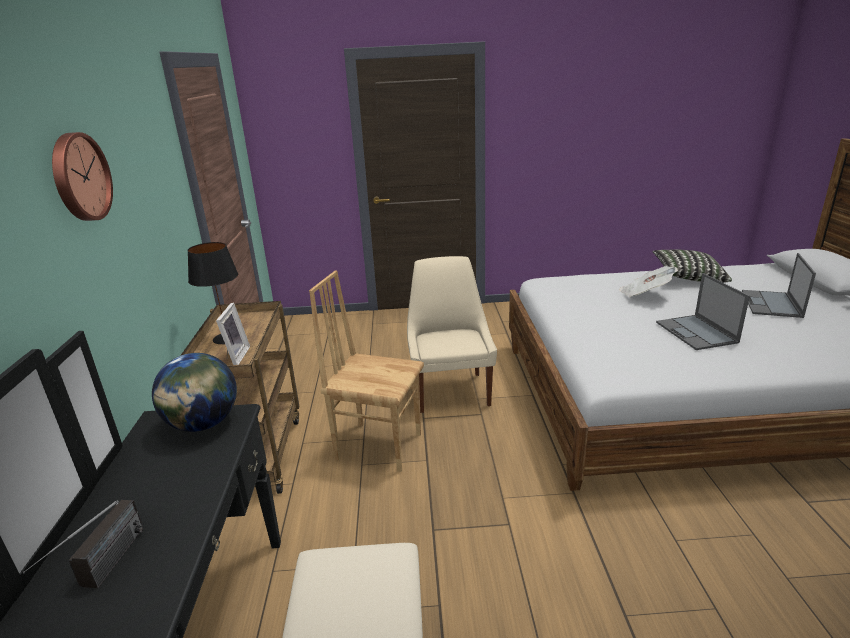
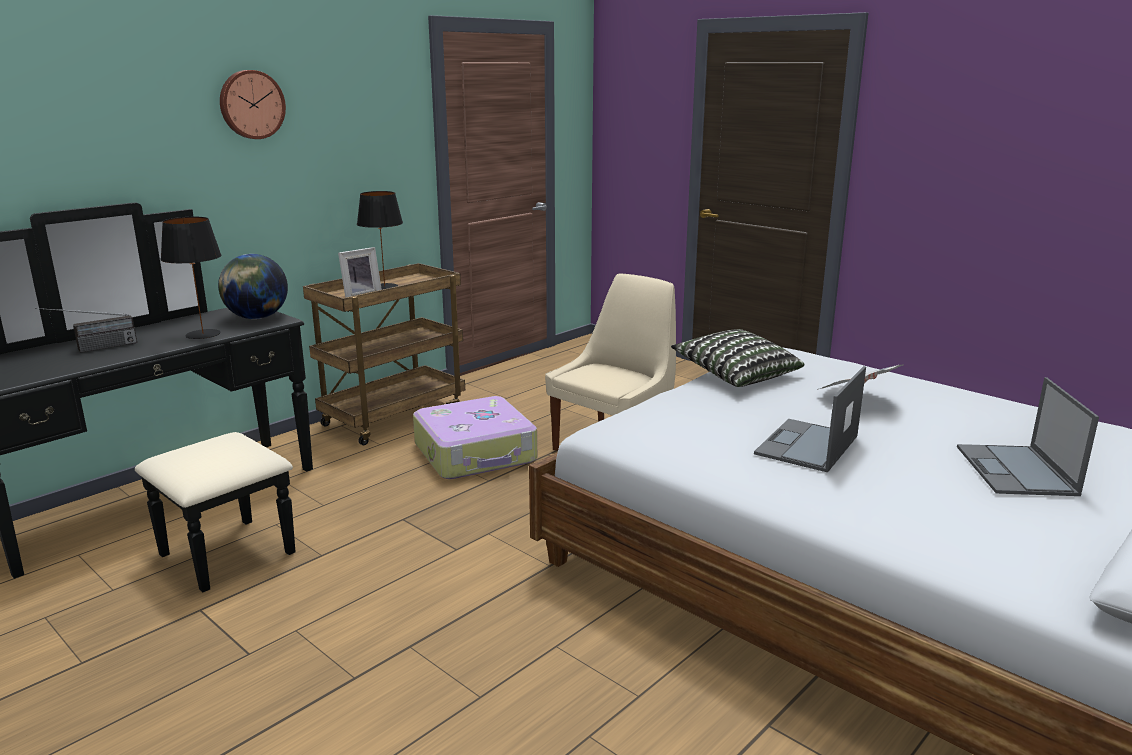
camera: 45 degrees right, 5 degrees down
brown chair [309,270,424,472] -> suitcase [413,396,537,479]
pillow [653,250,732,283] -> pillow moved to [671,329,804,387]
laptop [742,253,816,318] -> laptop turned 60 degrees counterclockwise [957,377,1099,496]
none -> black table lamp [161,217,222,339]

